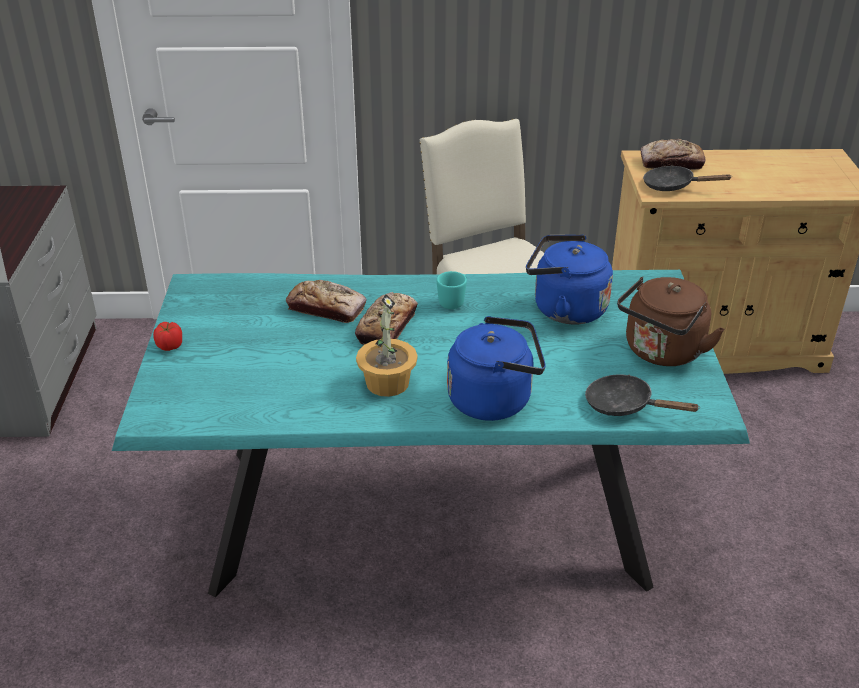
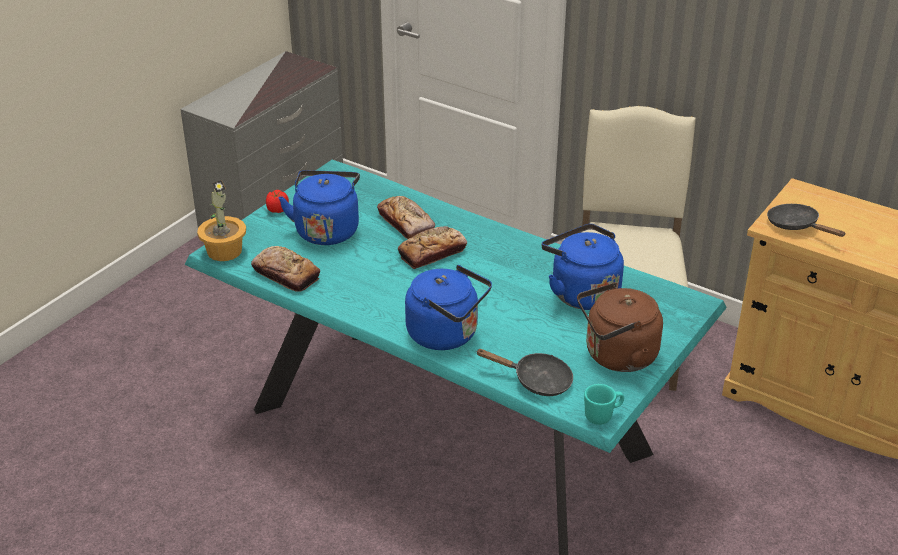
camera: 35 degrees right, 0 degrees up
potted plant [356,294,418,397] -> potted plant moved to [197,180,246,261]
turquoise mug [437,271,467,309] -> turquoise mug moved to [584,384,624,425]
black frying pan [585,375,700,416] -> black frying pan turned 135 degrees clockwise [475,349,573,396]
bread [640,139,706,170] -> bread moved to [251,246,320,292]
none -> blue kettle [278,170,360,245]

